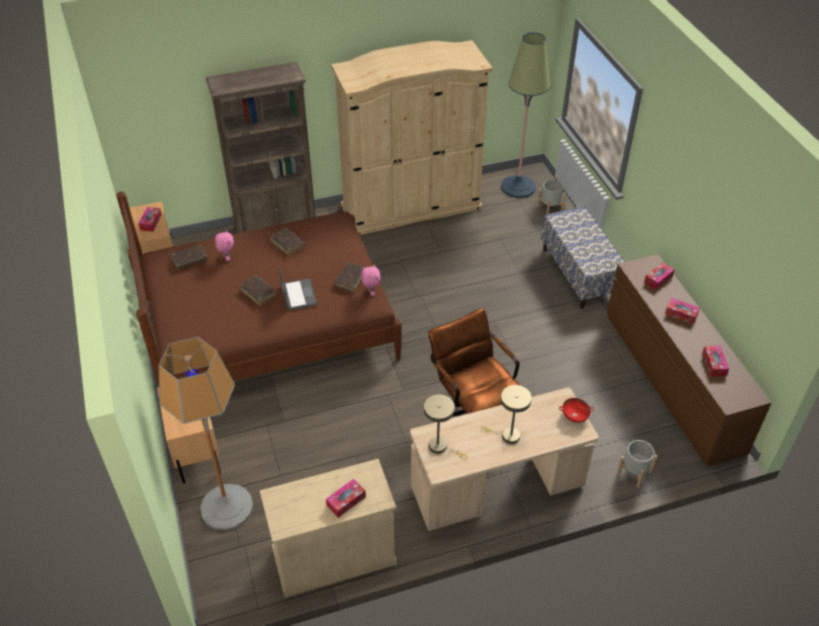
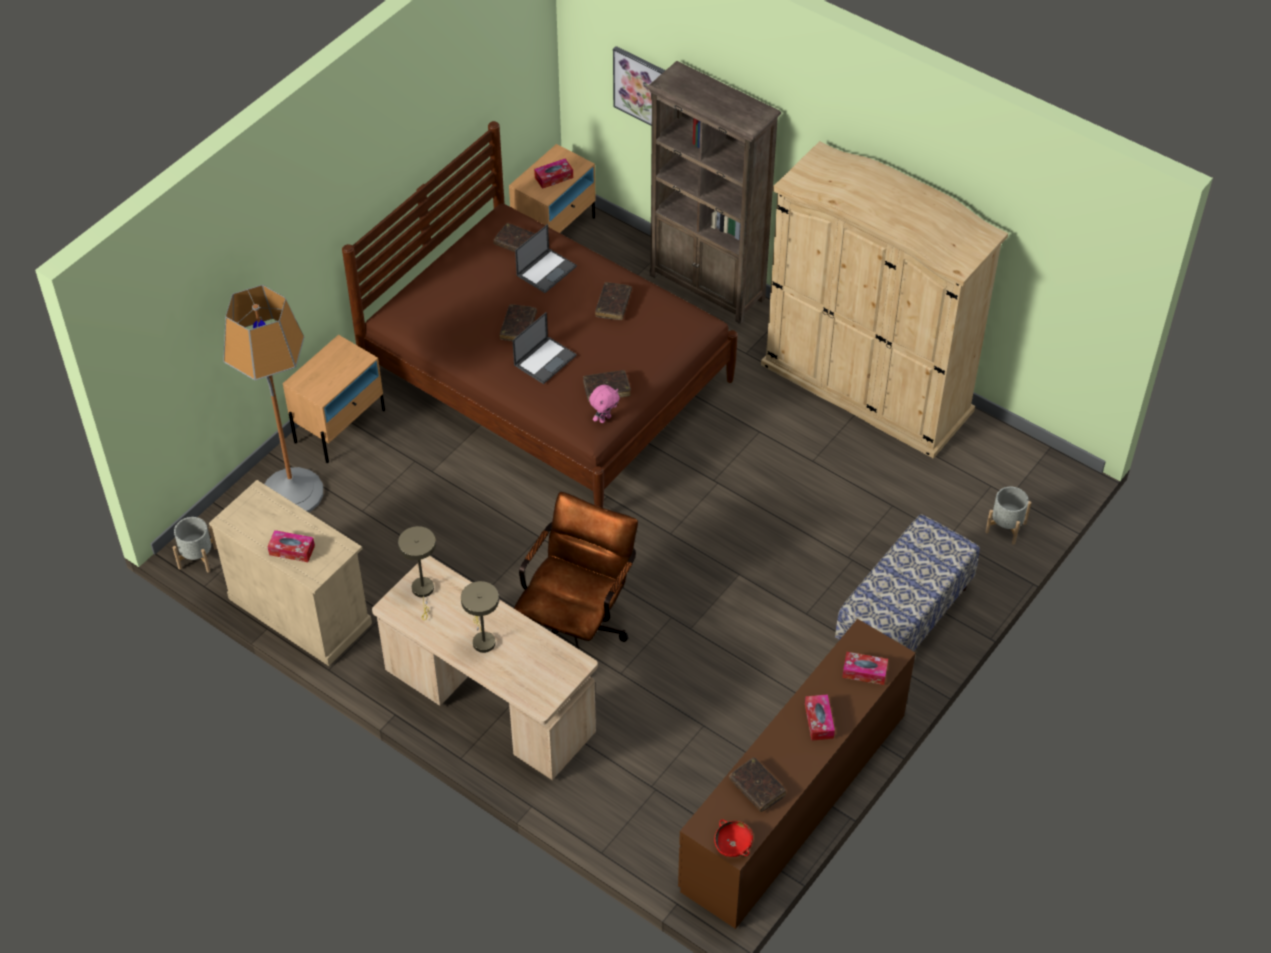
camera: 55 degrees right, 5 degrees up
pink plush toy [215,230,234,261] -> laptop [515,224,577,293]
floor lamp [501,32,550,198] -> none
red bowl [559,398,594,423] -> red bowl moved to [714,819,753,857]
grey planter [617,440,657,488] -> grey planter moved to [172,517,217,573]
tissue box [702,346,729,377] -> brown book [729,757,786,812]
none -> picture [613,46,666,126]

